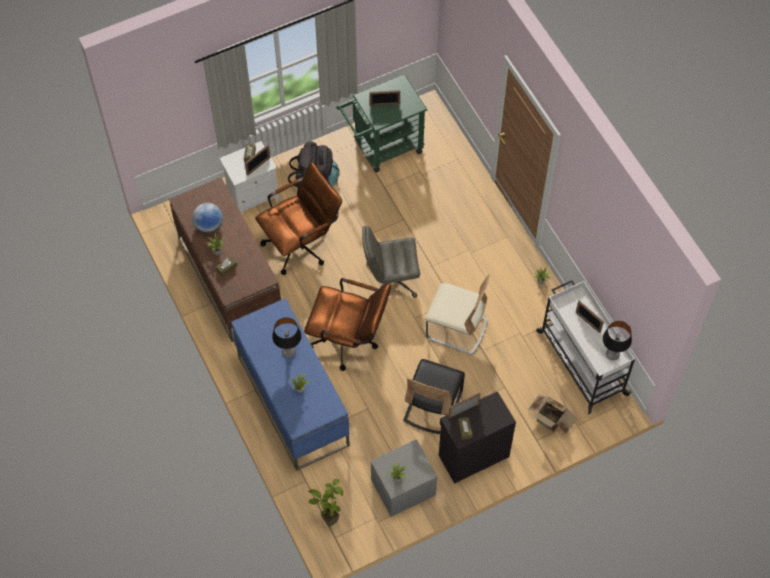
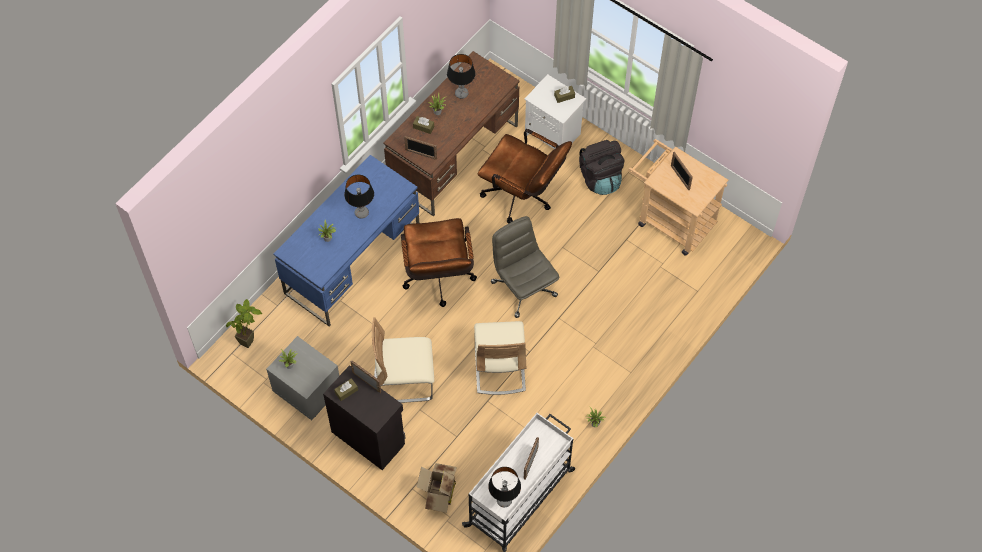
camera: 65 degrees right, 0 degrees up
globe [192,203,223,233] -> table lamp [447,54,476,99]
picture frame [245,145,270,176] -> picture frame moved to [404,136,437,160]
green cart [336,74,427,172] -> beige cart [628,139,728,255]
black chair [403,359,465,434] -> beige chair [372,317,434,403]

